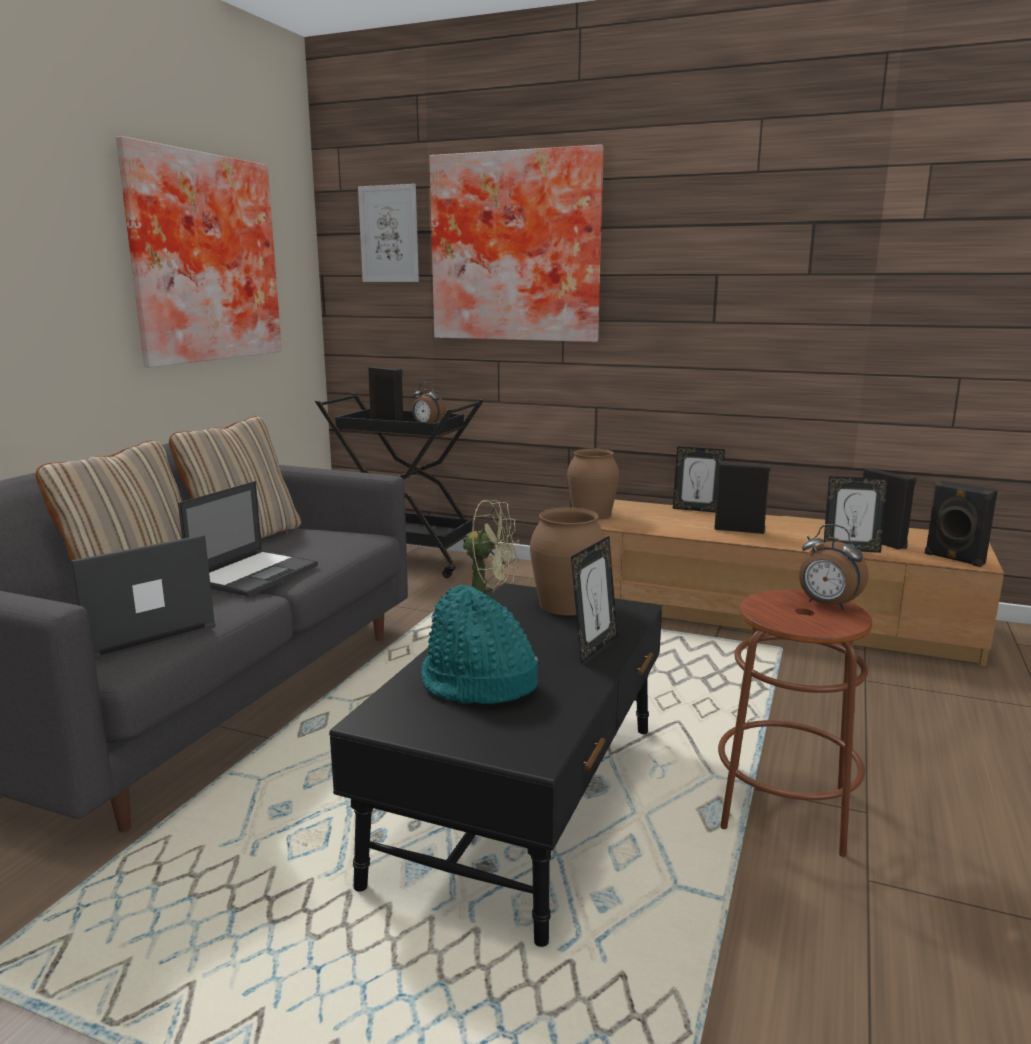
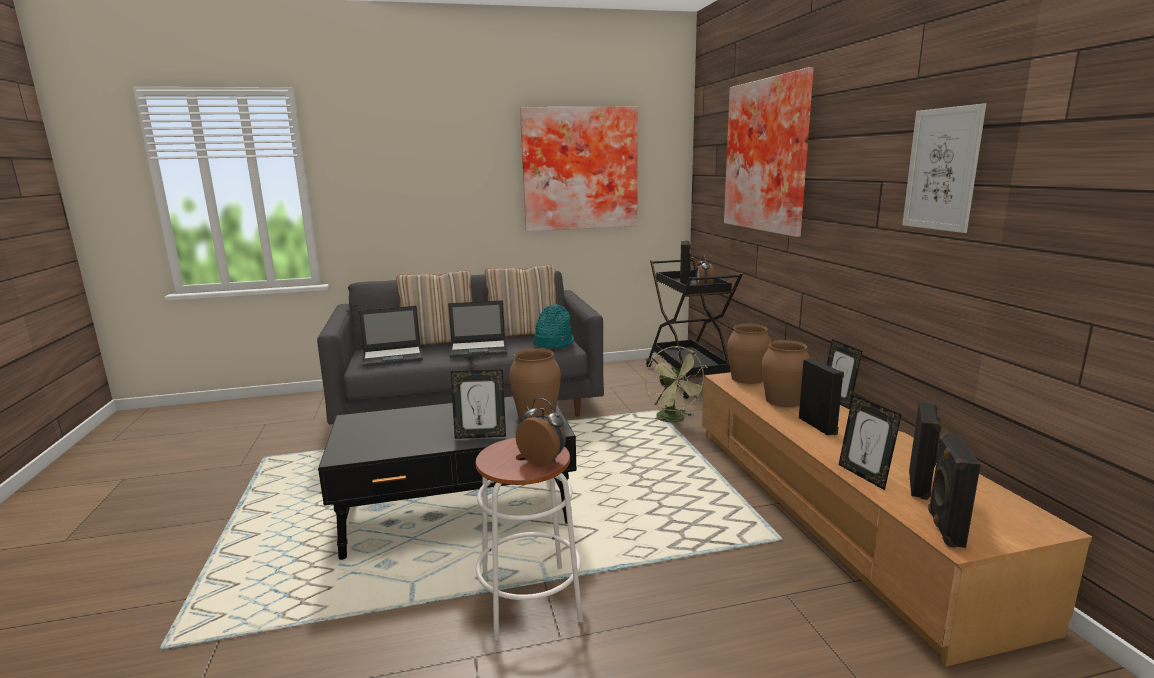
camera: 55 degrees right, 0 degrees up
laptop [71,535,216,660] -> laptop turned 150 degrees clockwise [358,306,423,367]
picture [358,184,419,282] -> picture moved to [902,104,986,233]
turquoise hat [421,585,538,704] -> turquoise hat moved to [533,304,574,348]
brown stool [718,590,873,857] -> white stool [475,438,583,641]
alarm clock [799,524,868,610] -> alarm clock turned 120 degrees clockwise [515,398,566,466]
none -> brown vase [762,340,810,407]

